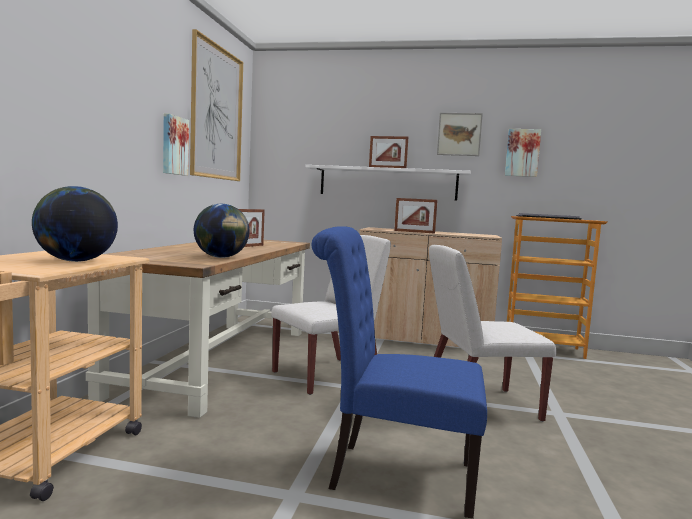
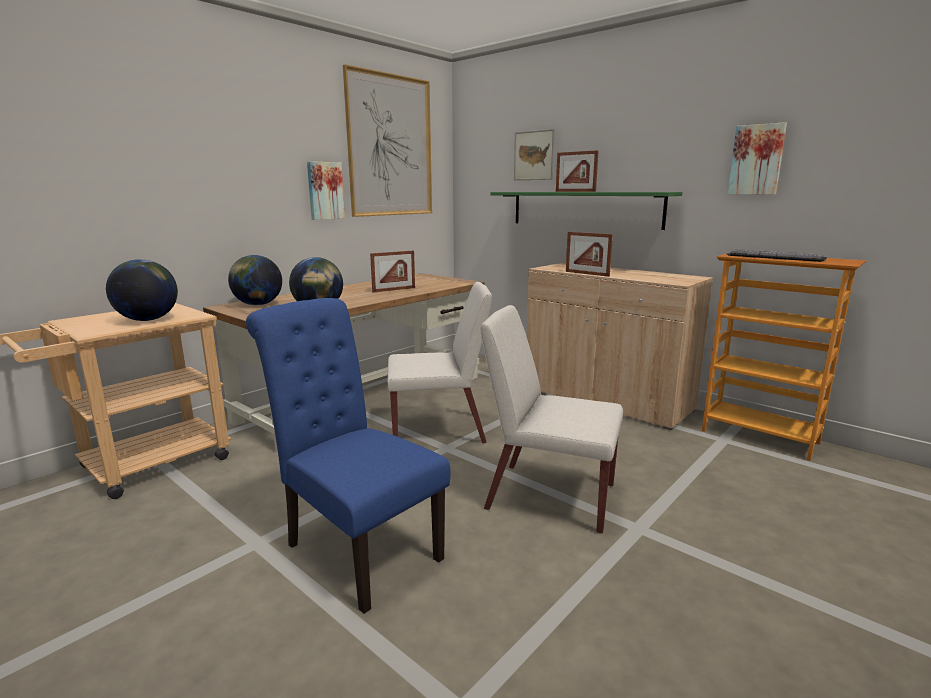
camera: 30 degrees right, 10 degrees up
white shelf [305,165,471,201] -> green shelf [490,192,682,230]
picture [437,113,483,156] -> picture moved to [514,129,555,180]
none -> globe [228,255,282,305]

